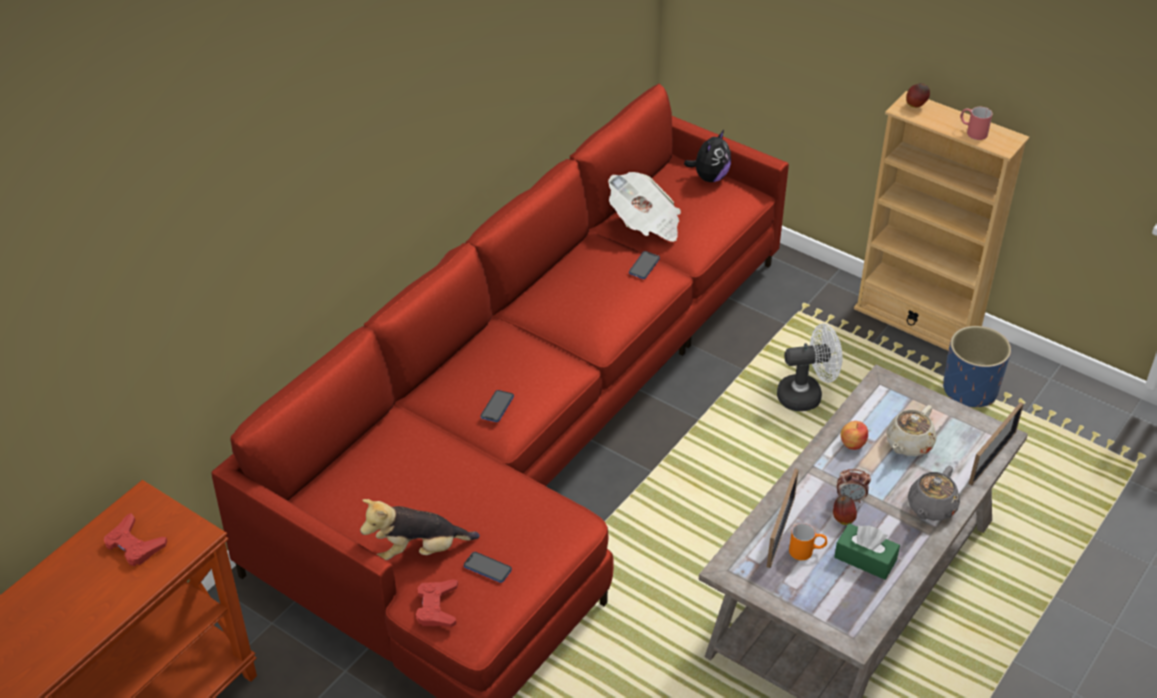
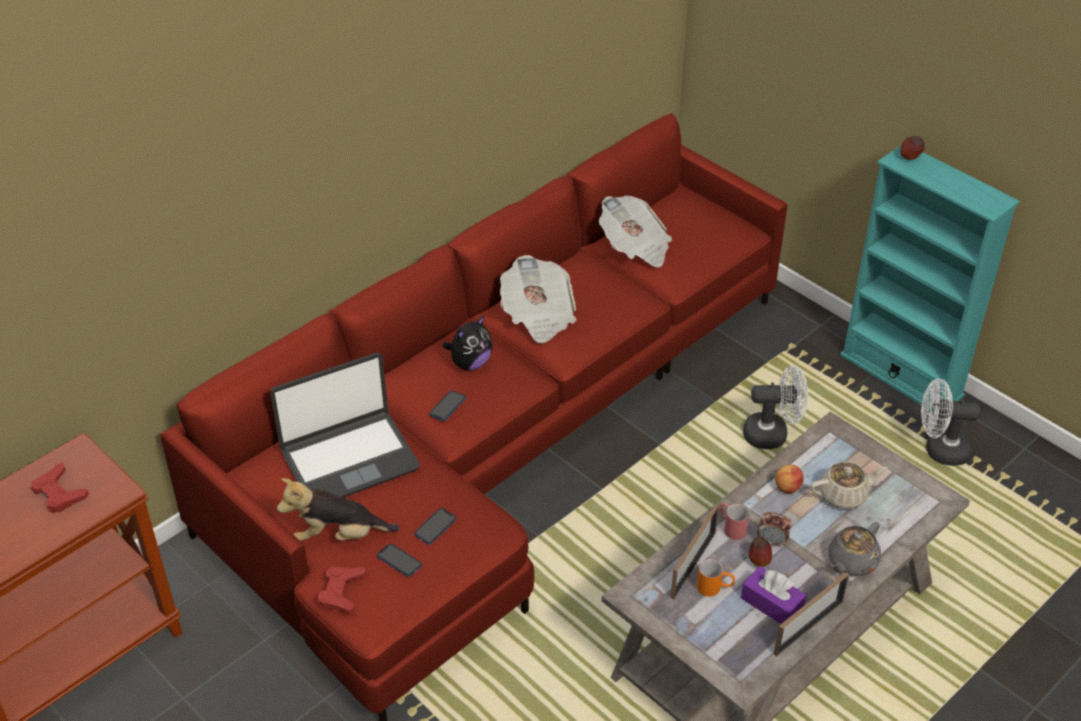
camera: 10 degrees right, 0 degrees up
phone [629,251,660,279] -> phone moved to [414,508,456,545]
plush toy [684,130,731,182] -> plush toy moved to [442,315,492,371]
green tissue box [834,523,900,580] -> purple tissue box [741,566,807,624]
beige bookcase [854,91,1029,351] -> turquoise bookcase [840,145,1020,411]
beige teapot [886,405,936,456] -> beige teapot turned 150 degrees counterclockwise [810,462,888,509]
blue planter [943,326,1011,407] -> white fan [921,379,980,466]
red mug [960,107,992,140] -> red mug moved to [719,503,750,540]
picture frame [969,402,1024,485] -> picture frame moved to [774,572,849,657]
none -> laptop [270,353,420,497]
none -> newspaper [500,255,577,344]

